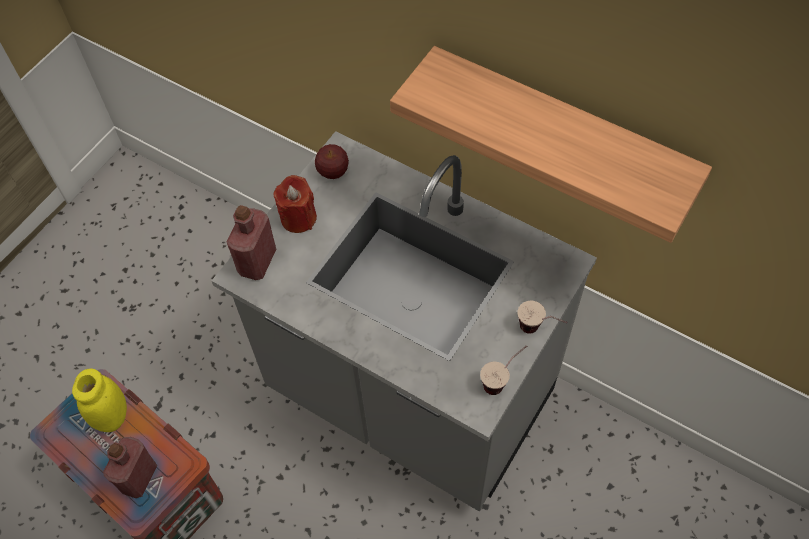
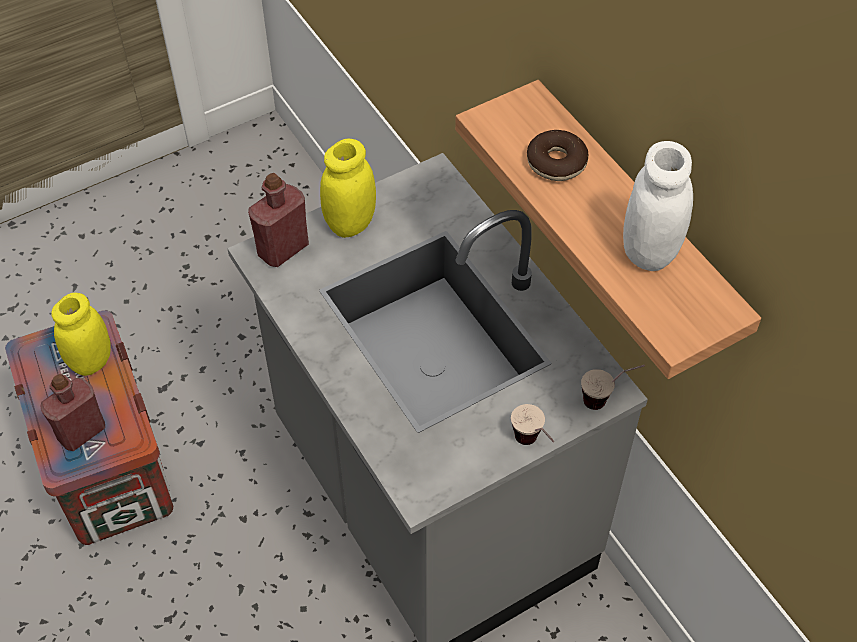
camera: 25 degrees right, 5 degrees down
red candle [273,175,317,233] -> yellow jar [320,139,376,238]
apple [315,144,349,179] -> none
cup [480,345,527,395] -> cup moved to [581,365,645,410]
none -> donut [527,130,588,181]
none -> white jar [623,141,693,271]

